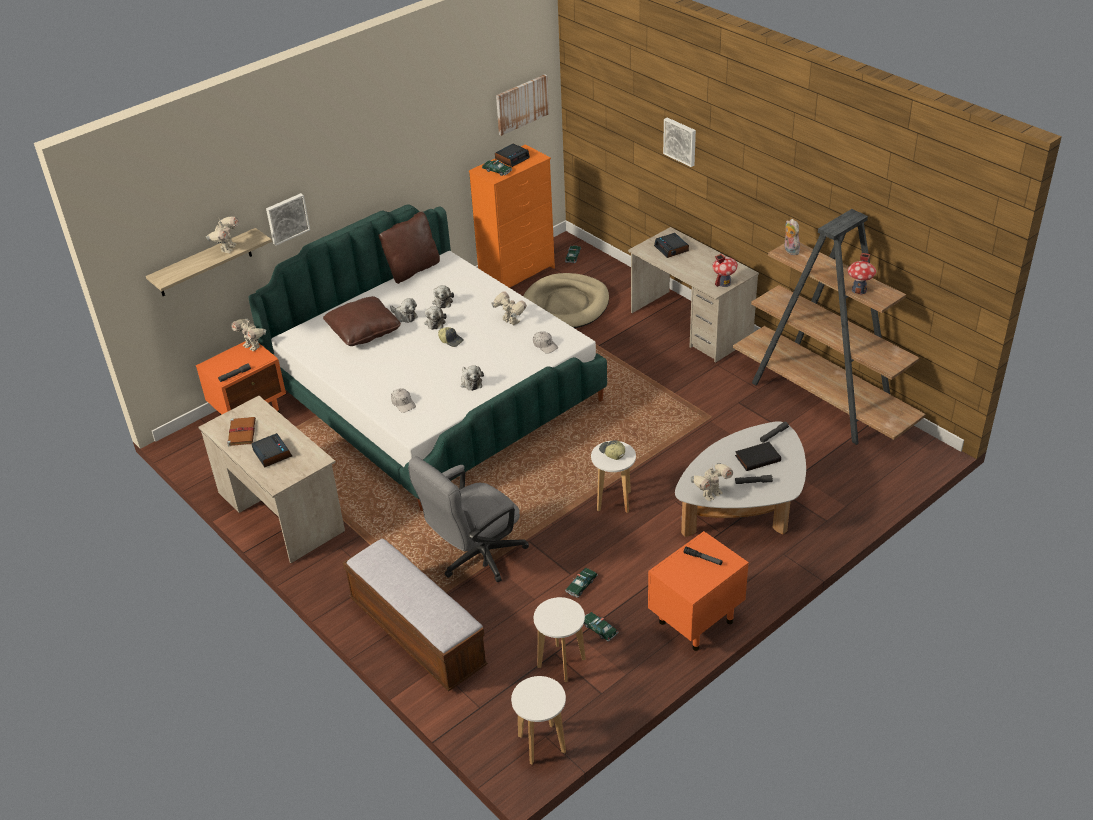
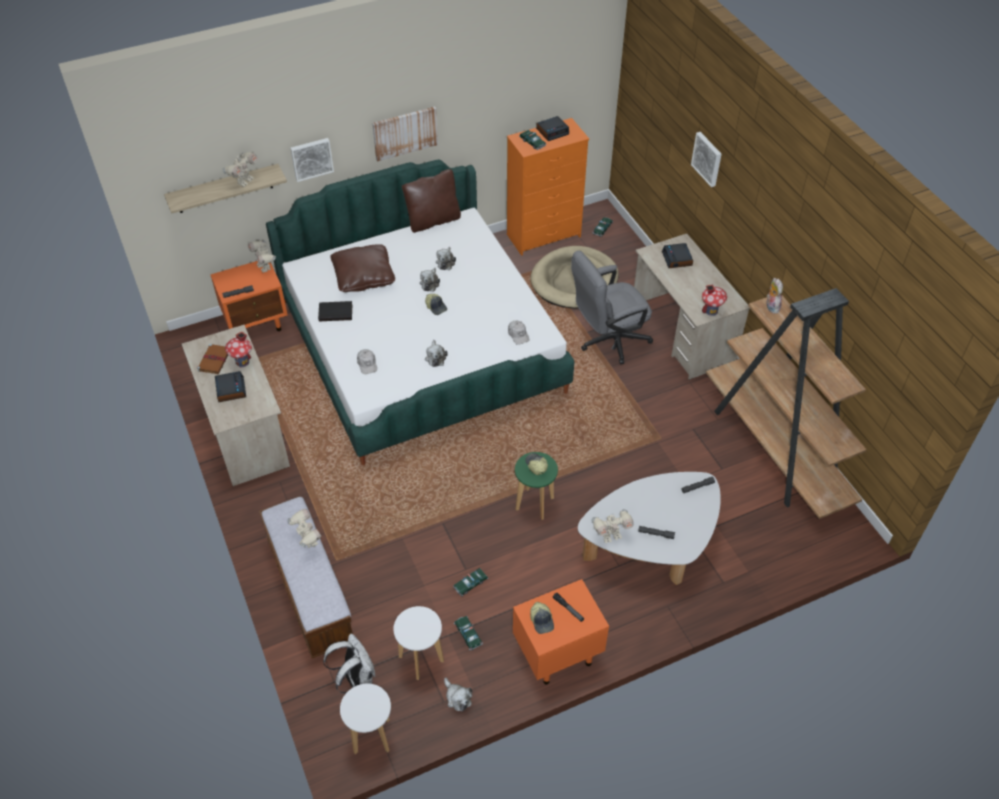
camera: 15 degrees right, 10 degrees up
plush toy [390,298,418,323] -> plush toy moved to [444,678,472,712]
grey office chair [408,457,529,582] -> grey office chair moved to [571,251,653,364]
toy robot [491,291,527,326] -> toy robot moved to [287,509,321,548]
picture [496,74,549,136] -> picture moved to [372,107,438,162]
white stool [591,441,636,513] -> green stool [515,452,558,520]
black book [735,442,781,471] -> black book moved to [318,301,352,321]
toy house [848,253,876,295] -> toy house moved to [225,331,252,367]
none -> white backpack [323,633,375,694]
none -> cap [530,602,554,634]

